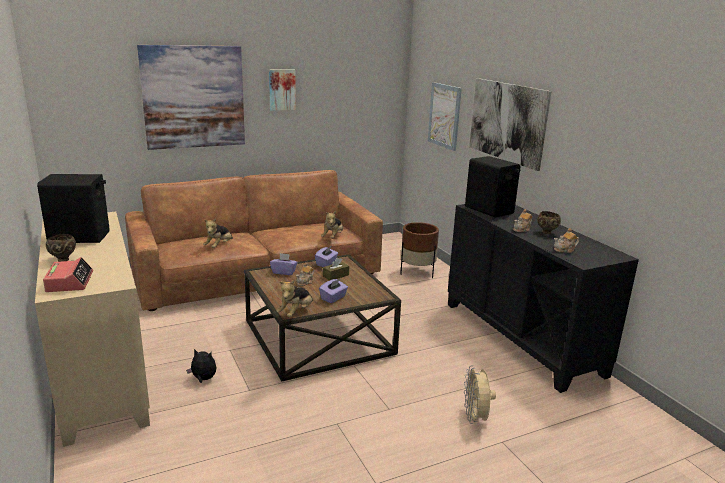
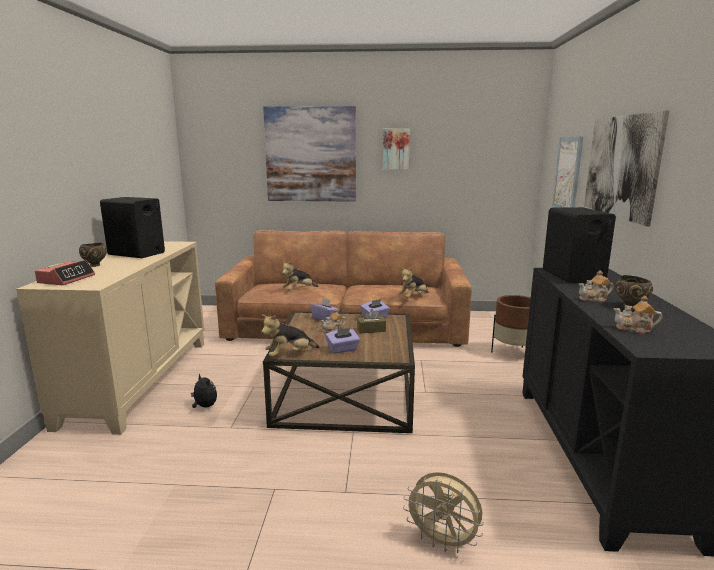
camera: 30 degrees right, 5 degrees down
beige fan [464,365,496,424] -> beige fan turned 90 degrees counterclockwise [403,472,484,553]

